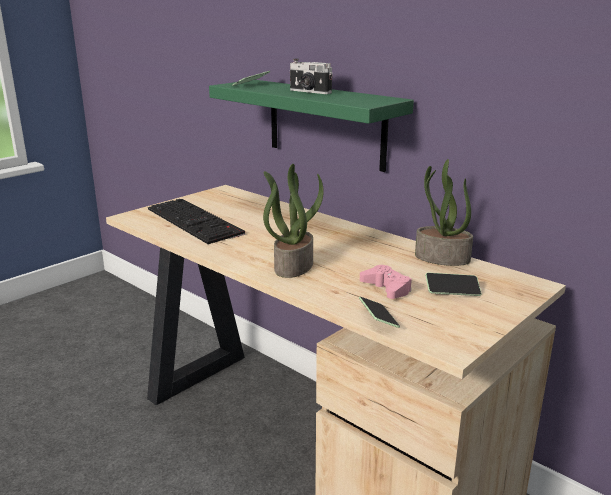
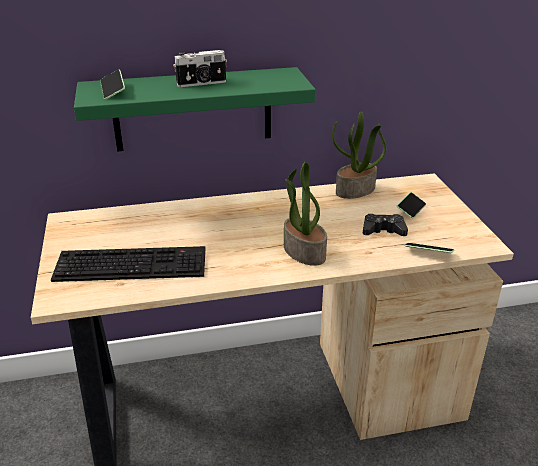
camera: 55 degrees left, 10 degrees up
pink game controller [360,265,412,299] -> black game controller [363,214,408,236]

